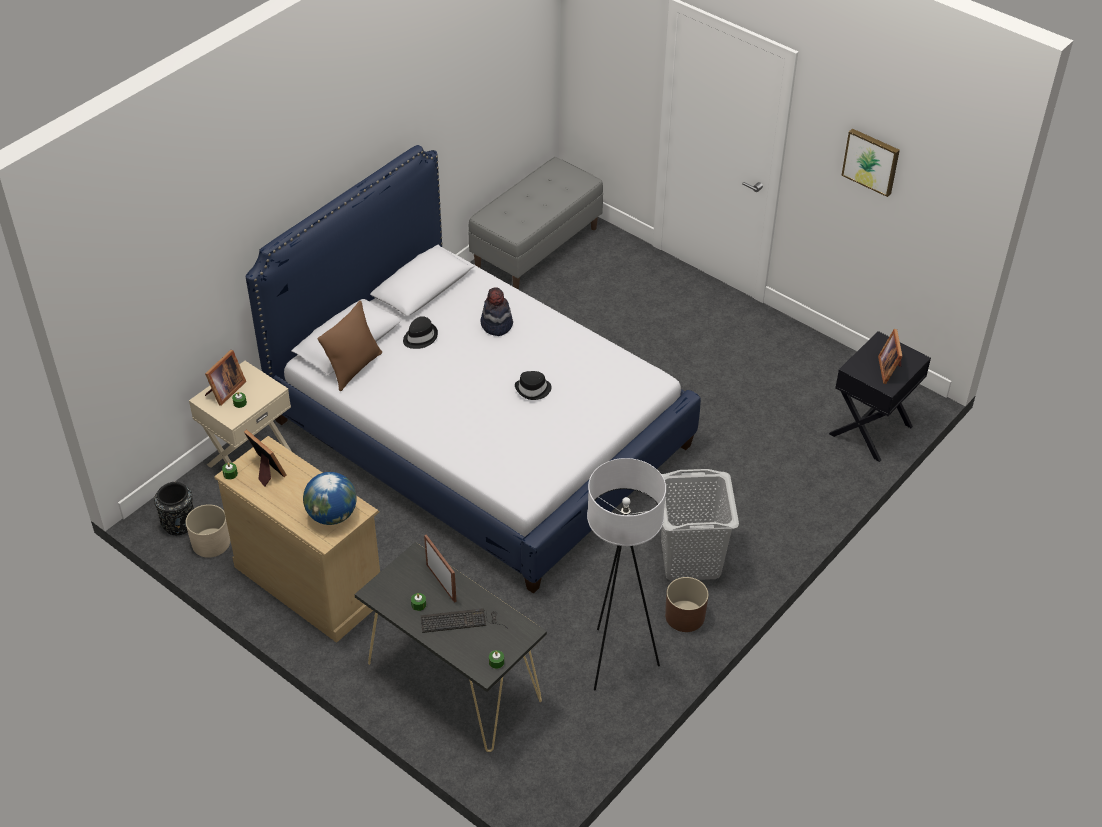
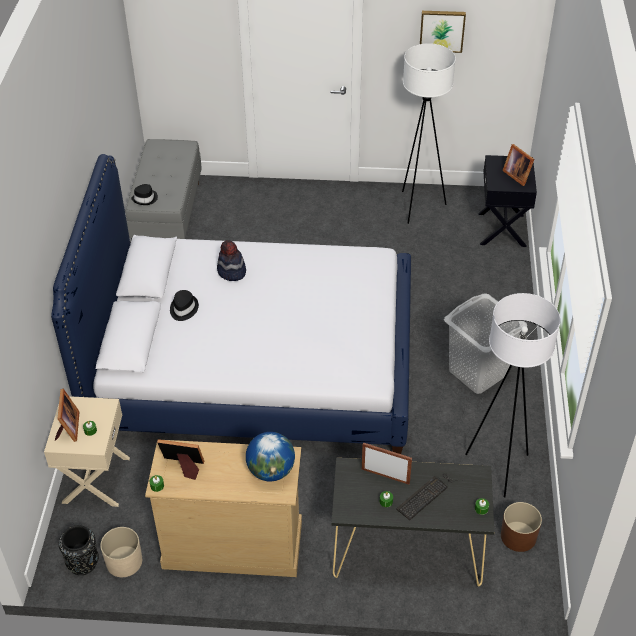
camera: 35 degrees left, 0 degrees up
brown pillow [318,300,382,391] -> none
black hat [515,371,552,400] -> black hat moved to [131,184,158,205]
brown planter [665,577,709,632] -> brown planter moved to [501,502,542,552]
none -> white floor lamp [402,43,456,224]

